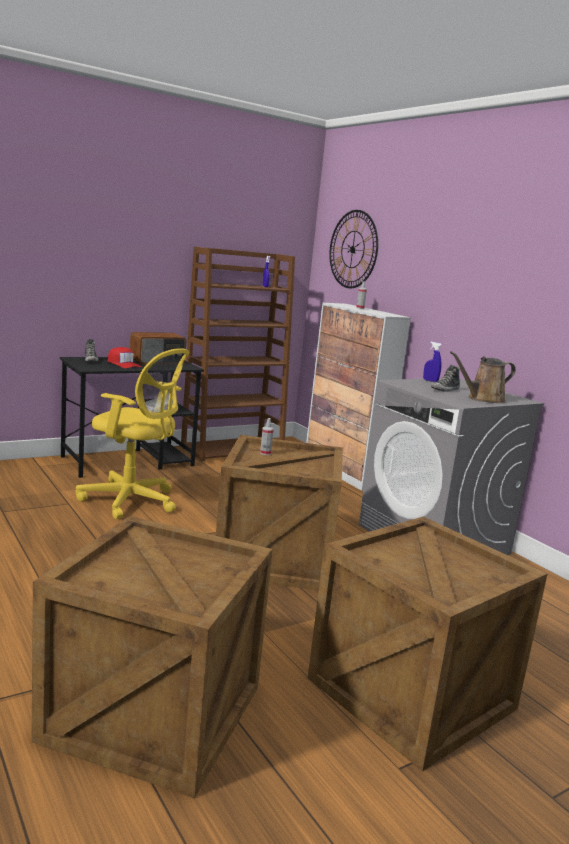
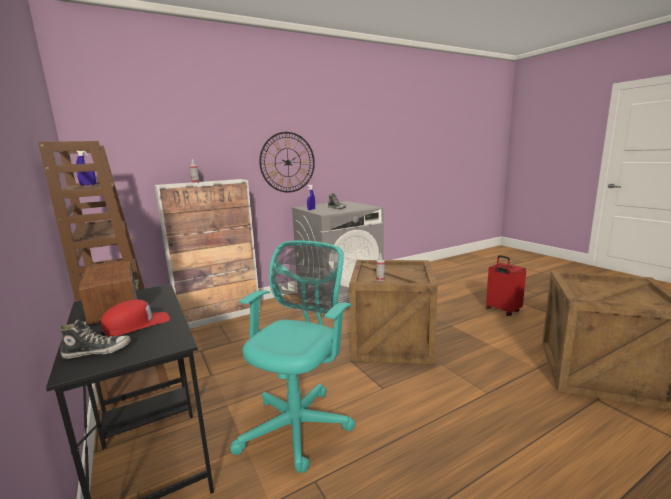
camera: 85 degrees left, 0 degrees up
yellow office chair [76,348,190,520] -> turquoise office chair [230,240,355,473]
crate [308,517,547,771] -> red suitcase [486,255,526,316]
wall clock [329,210,378,289] -> wall clock moved to [259,132,315,193]
brown watering can [450,351,516,403] -> none

